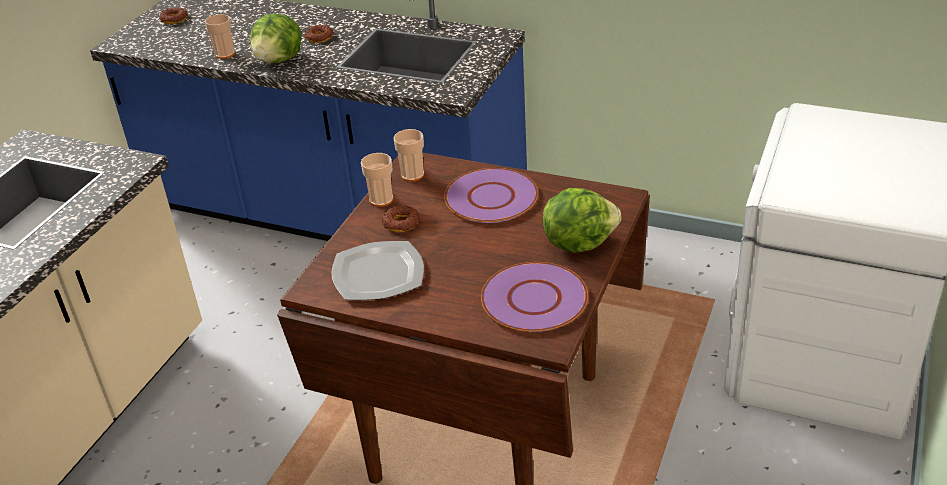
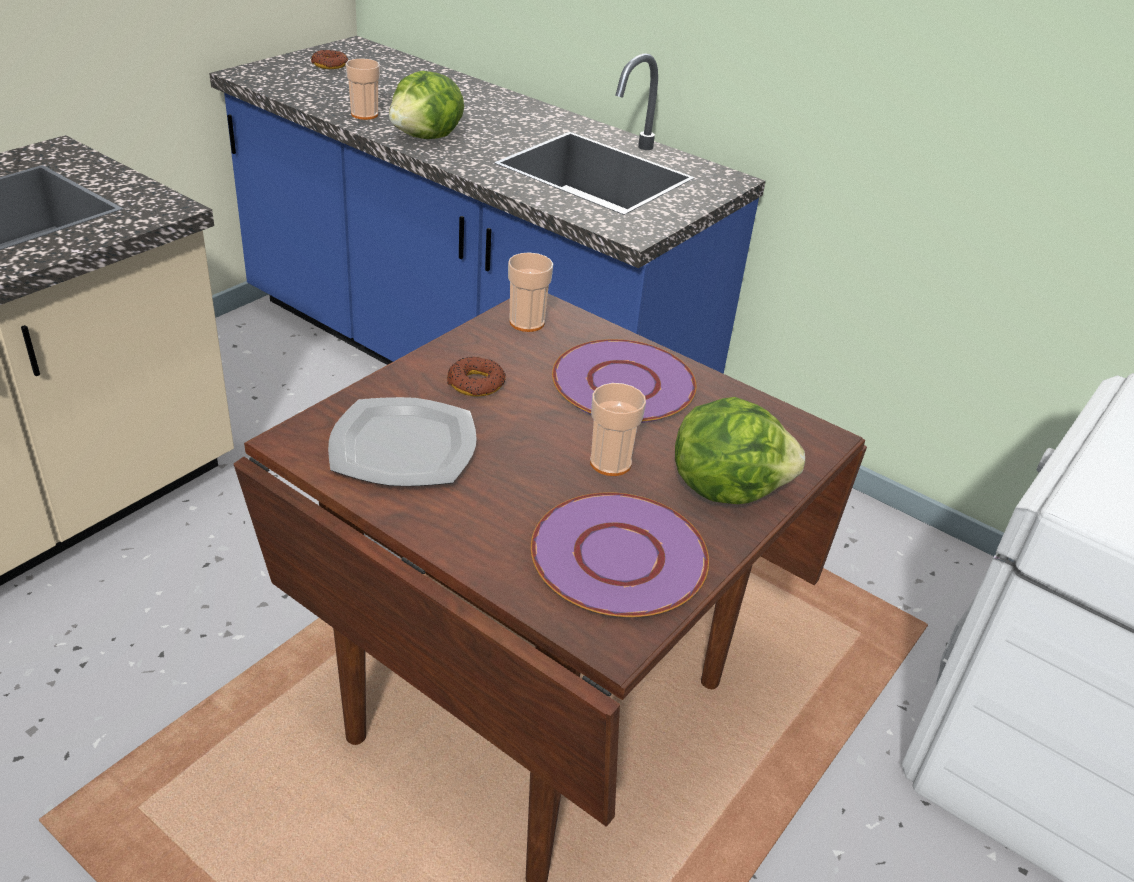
camera: 10 degrees right, 0 degrees up
donut [304,25,334,43] -> none
cup [361,153,394,207] -> cup moved to [590,383,646,476]

